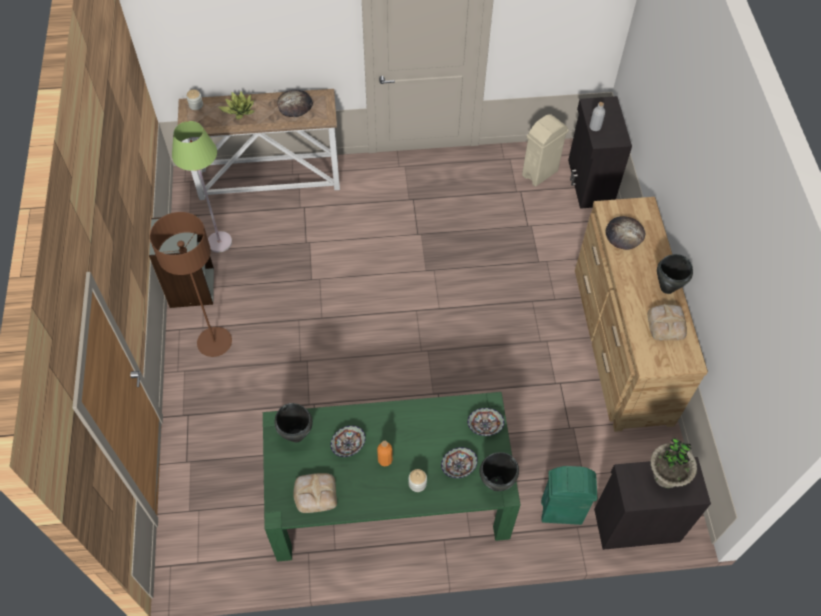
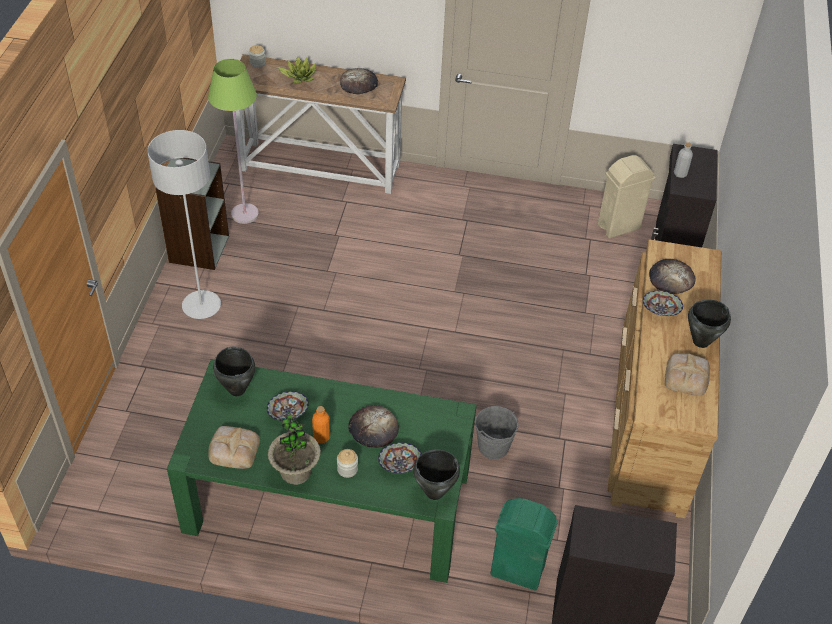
camera: 15 degrees right, 10 degrees down
brown floor lamp [150,212,232,357] -> grey floor lamp [147,130,221,319]
bowl [467,408,505,436] -> bowl moved to [643,291,683,316]
potted plant [650,438,697,488] -> potted plant moved to [268,414,321,485]
none -> bread [348,405,399,448]
none -> grey bucket [475,406,519,459]

